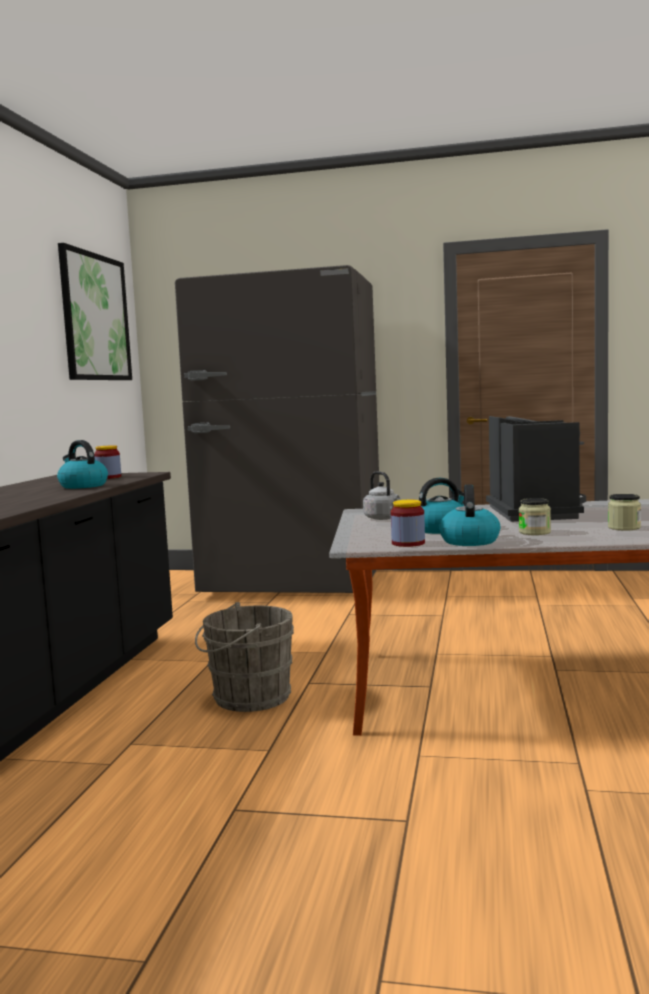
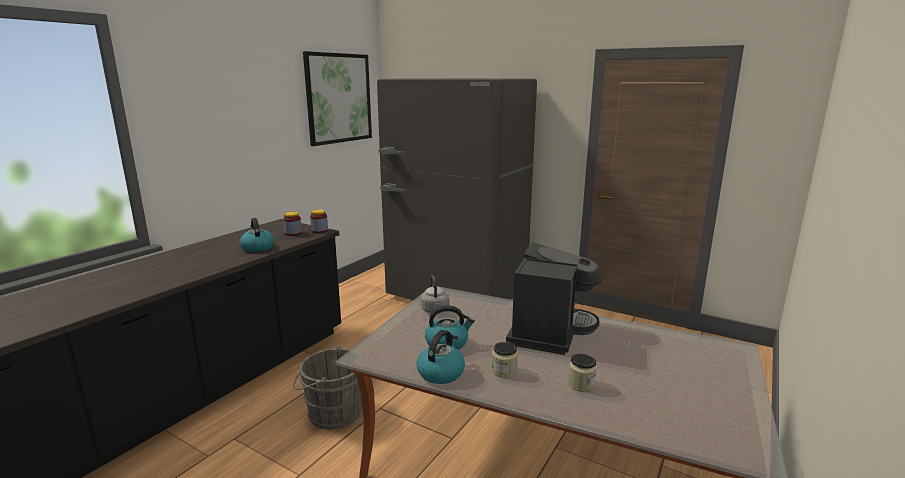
camera: 20 degrees right, 10 degrees up
jar [391,500,425,547] -> jar moved to [310,209,328,233]

